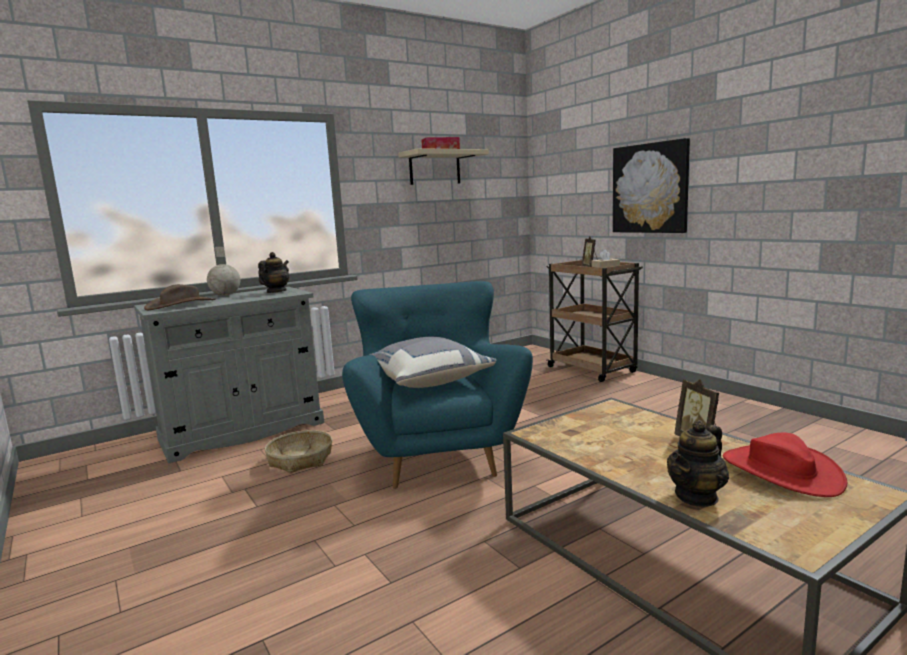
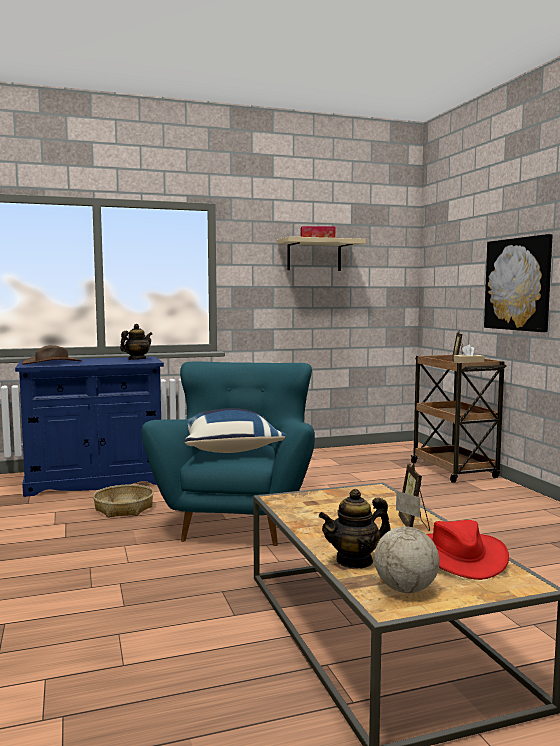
camera: 15 degrees right, 5 degrees down
grey cabinet [134,287,324,463] -> blue cabinet [15,357,164,497]
globe [207,247,240,296] -> globe moved to [374,491,439,593]
grey pillow [369,337,496,388] -> blue pillow [185,408,287,453]

